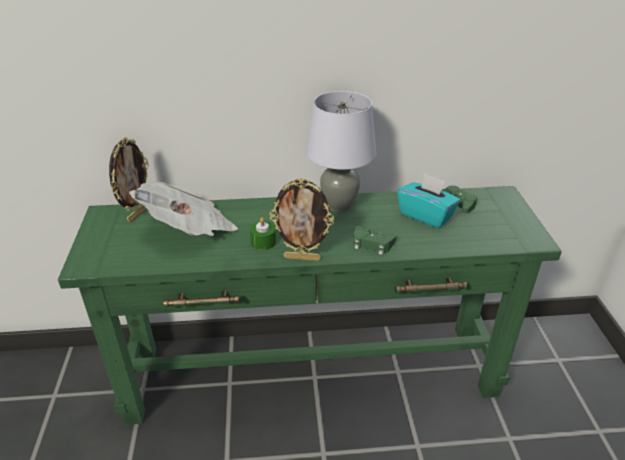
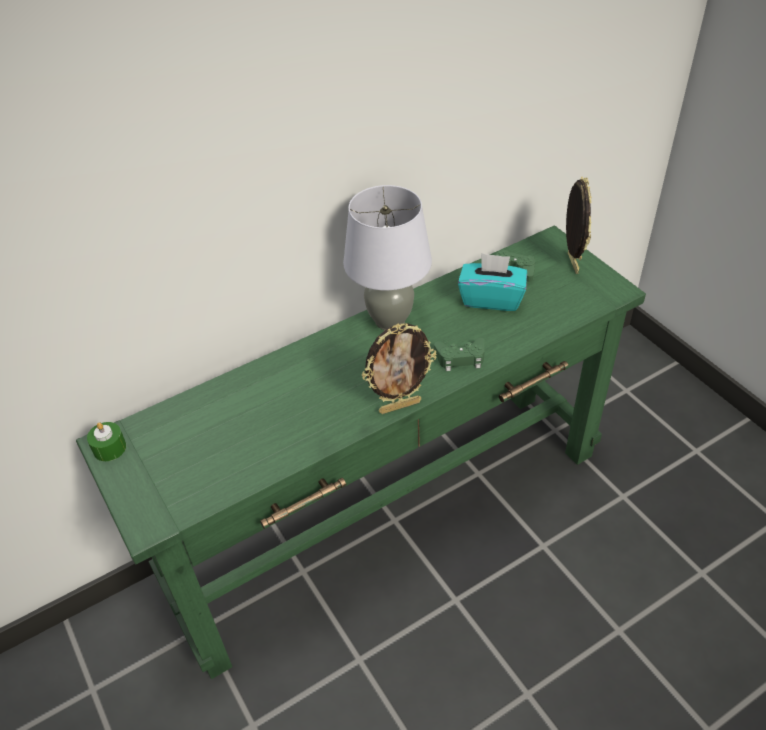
camera: 25 degrees left, 10 degrees up
picture frame [109,137,149,223] -> picture frame moved to [566,177,592,274]
newspaper [129,182,238,236] -> none
green candle [250,217,276,250] -> green candle moved to [87,422,126,461]

